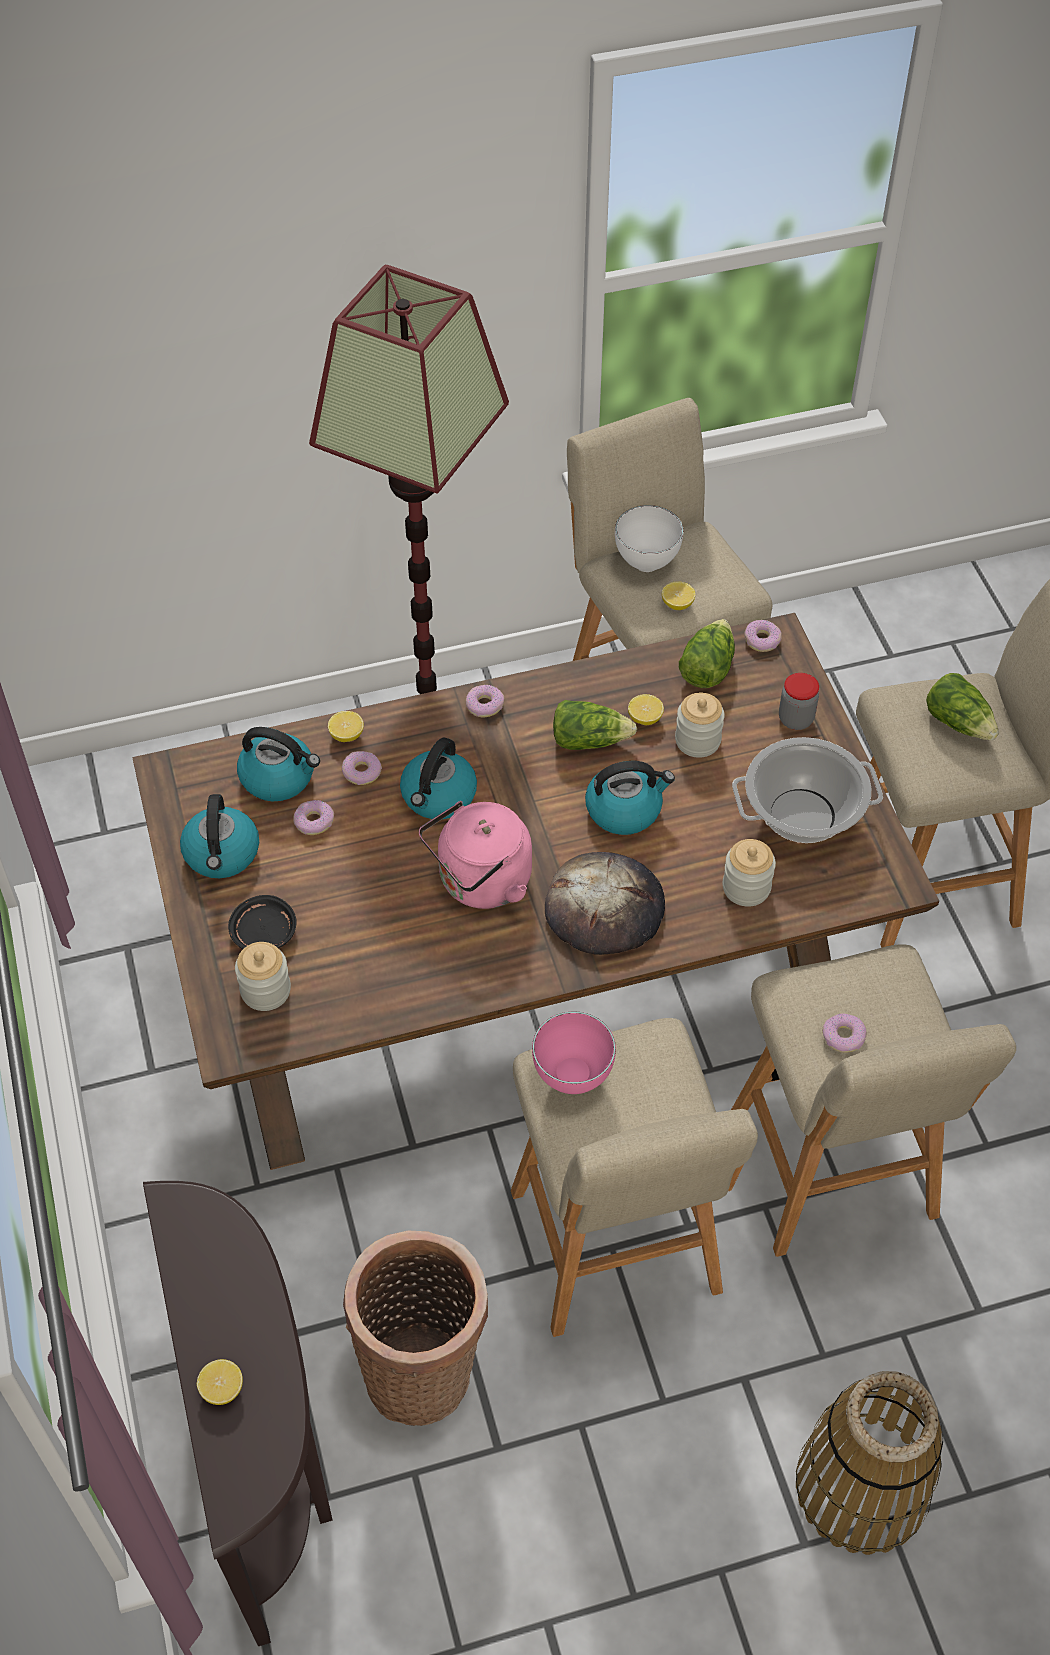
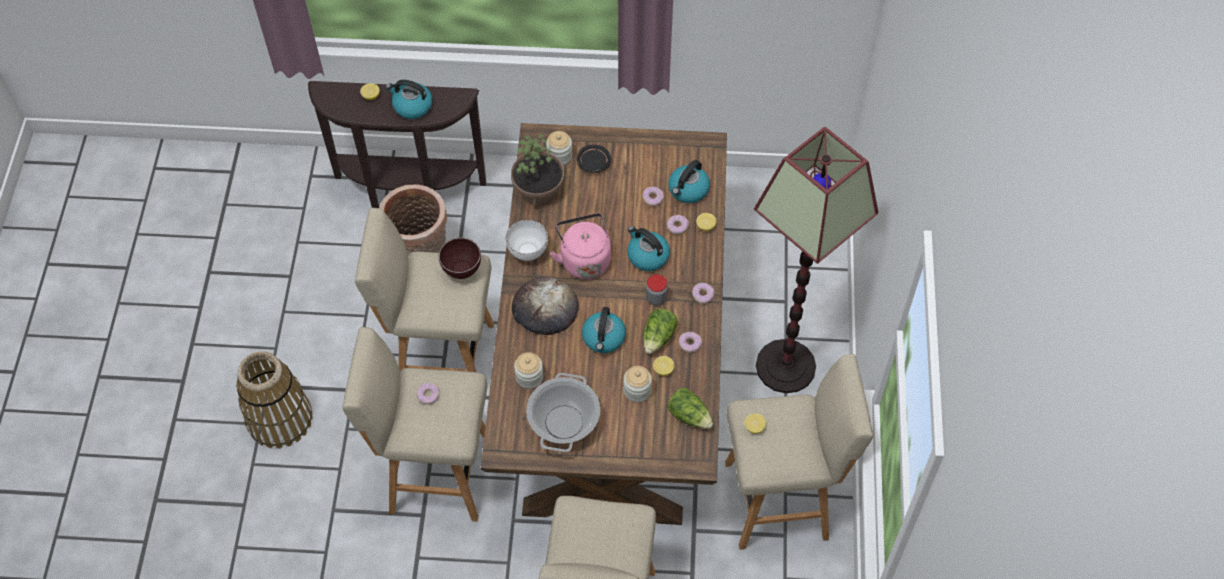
camera: 110 degrees right, 5 degrees up
kettle [180,794,259,878] -> kettle moved to [386,80,432,119]
pink bowl [532,1011,616,1094] -> brown bowl [439,238,481,279]
white bowl [615,505,684,572] -> white bowl moved to [506,219,548,261]
donut [744,620,782,652] -> donut moved to [679,332,702,353]
jar [779,673,819,730] -> jar moved to [646,274,668,306]
lettuce [926,673,999,740] -> none
none -> potted plant [511,134,564,206]

